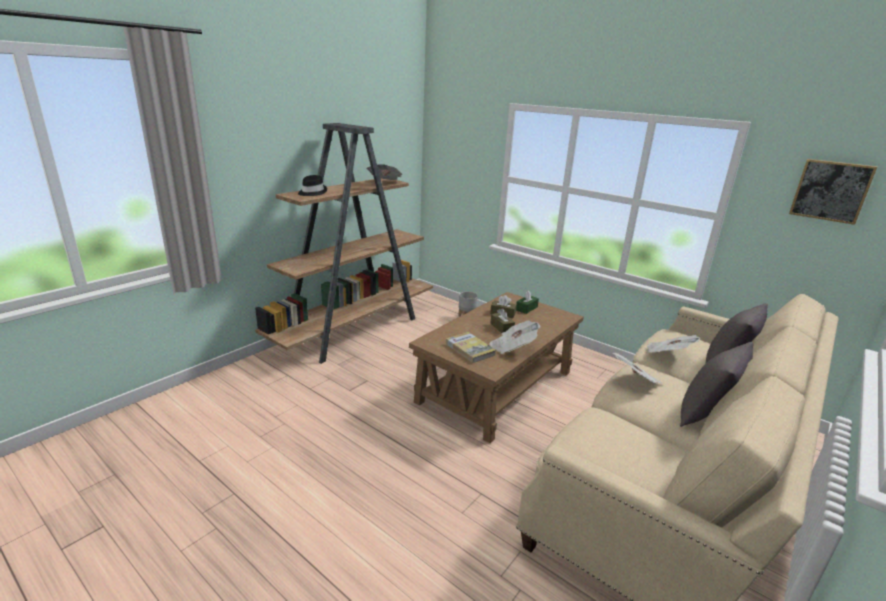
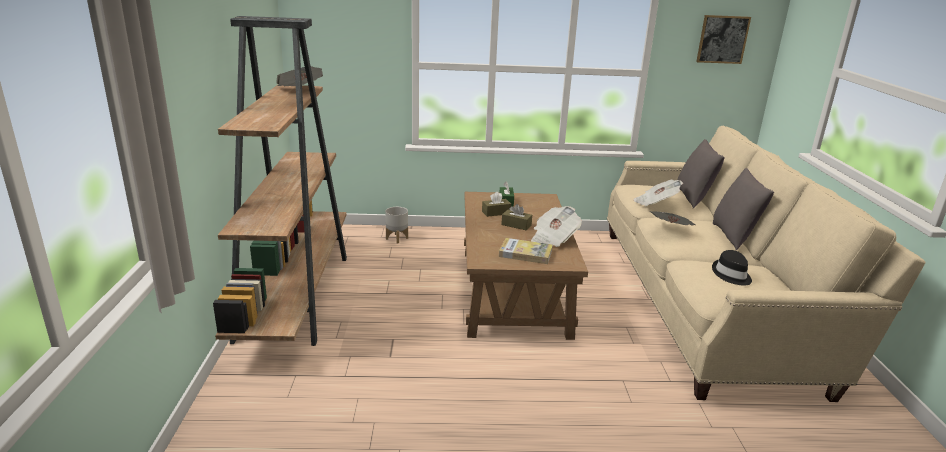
camera: 40 degrees left, 0 degrees up
black hat [298,175,327,196] -> black hat moved to [712,250,752,286]

